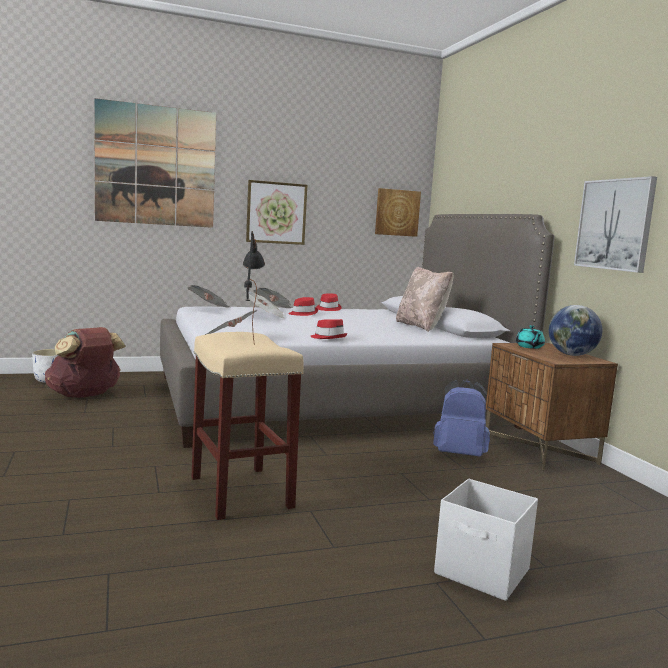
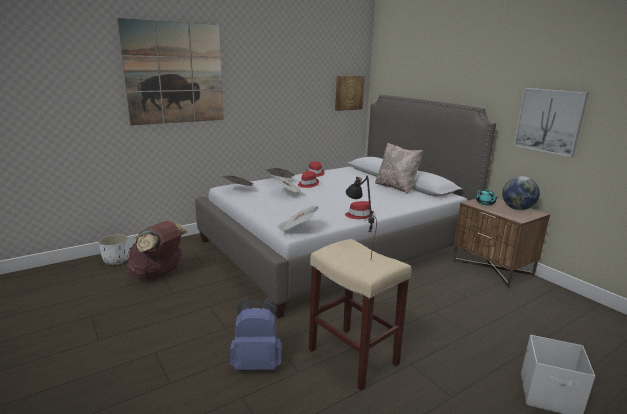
camera: 15 degrees left, 10 degrees up
picture [246,180,308,245] -> none
blue backpack [433,379,490,457] -> blue backpack moved to [229,298,282,370]

